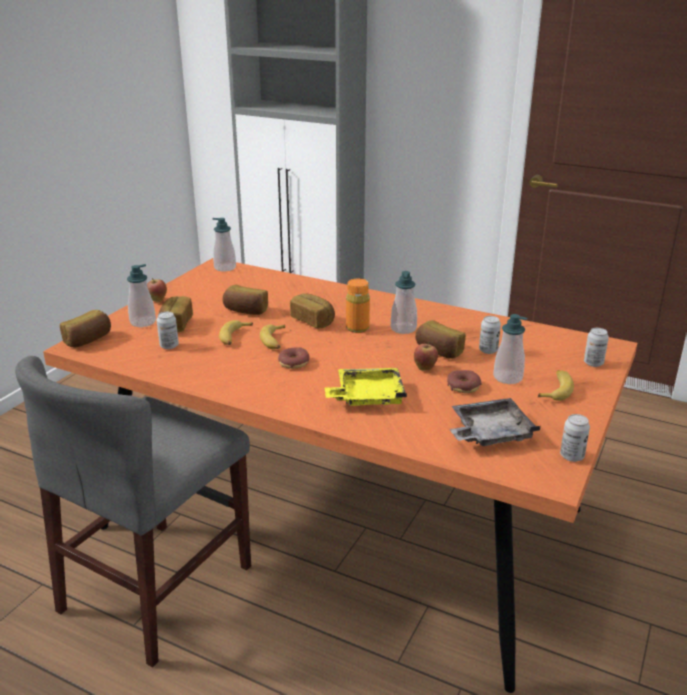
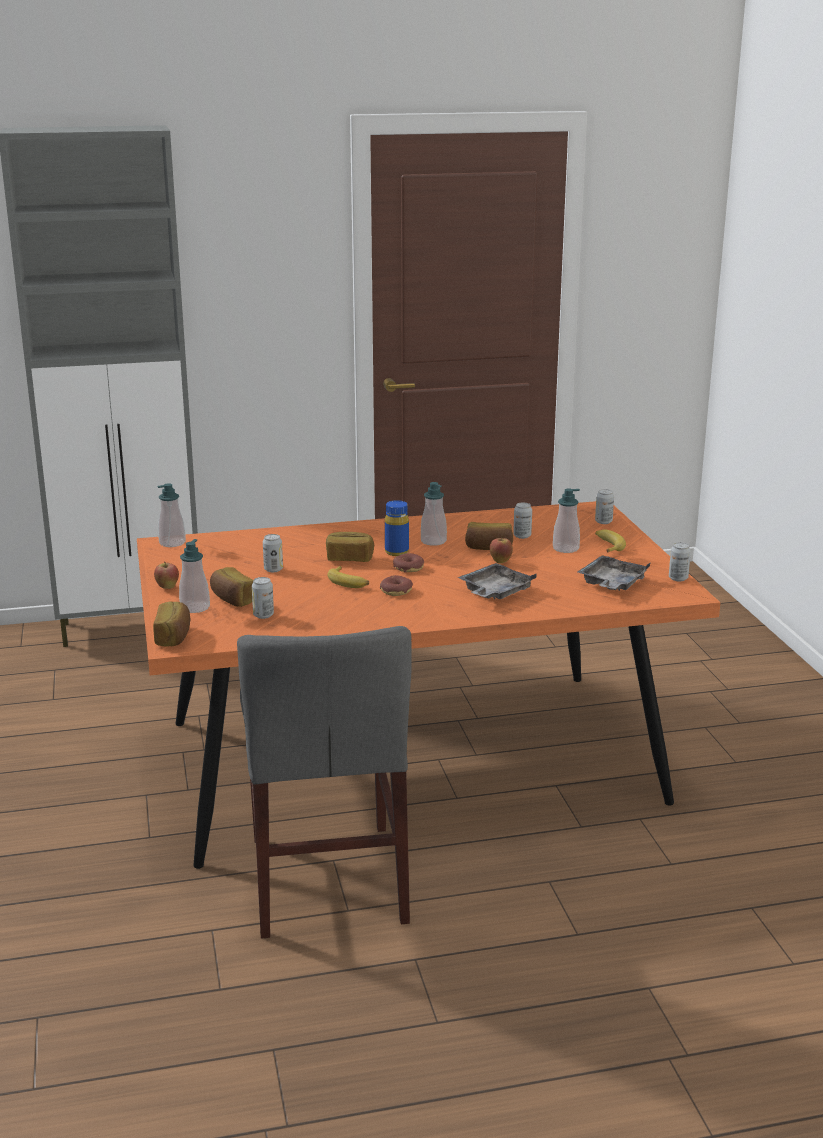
camera: 40 degrees left, 5 degrees down
banana [219,320,253,345] -> none
bread [222,285,268,315] -> can [263,534,283,572]
yellow tray [325,368,407,406] -> grey tray [458,563,537,599]
orange bottle [346,278,370,333] -> blue bottle [385,500,409,556]
donut [447,370,482,393] -> donut moved to [393,553,424,573]

